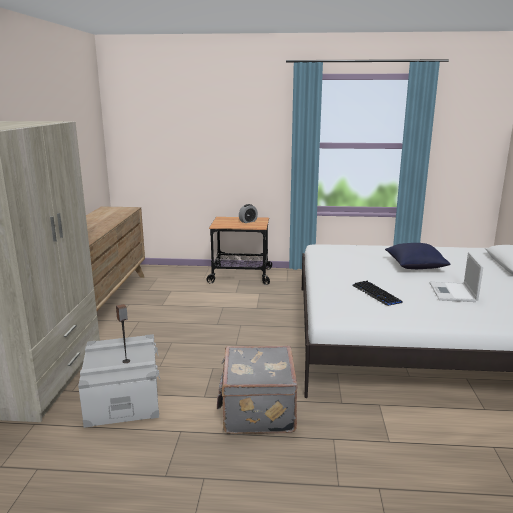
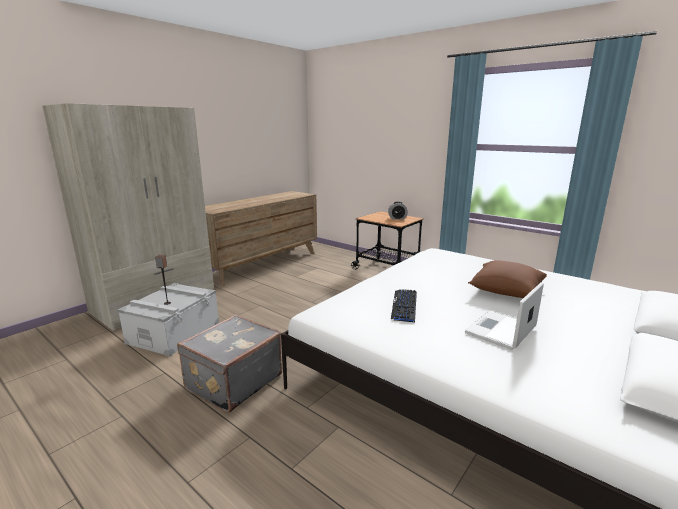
camera: 35 degrees right, 0 degrees up
blue pillow [385,243,451,269] -> brown pillow [468,260,547,298]

